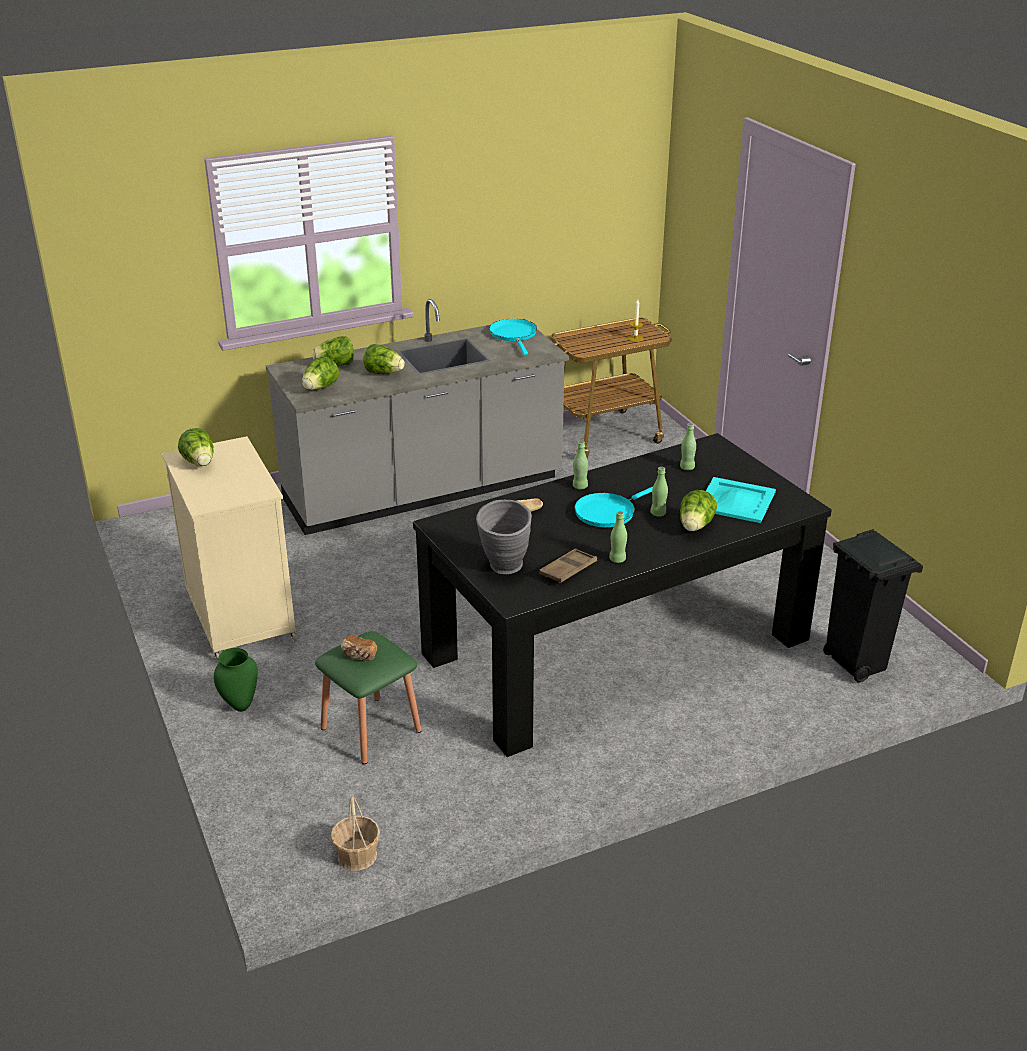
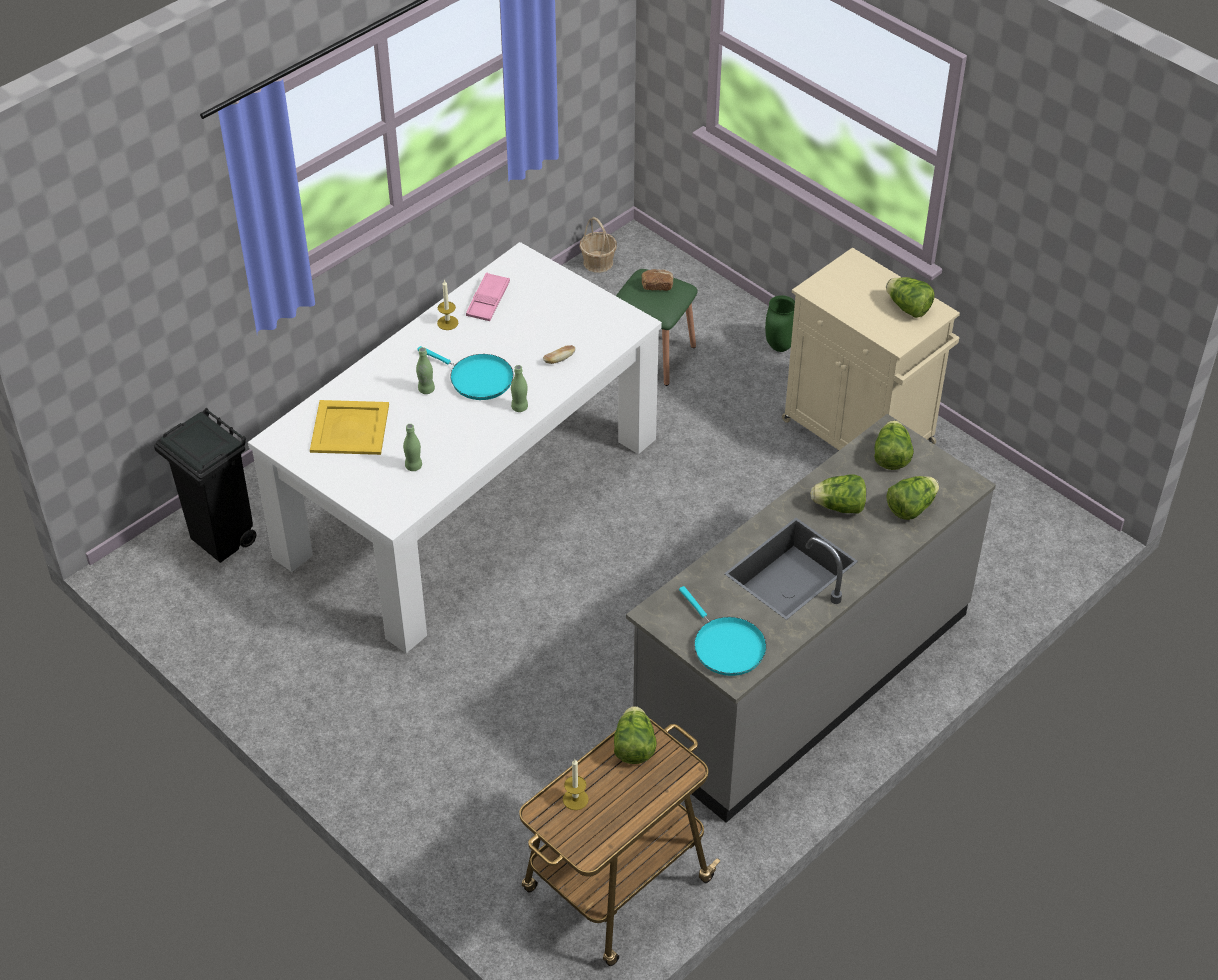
camera: 160 degrees right, 15 degrees up
black dining table [413,433,832,757] -> white dining table [248,242,662,653]
grey vase [476,500,532,574] -> none
brown tray [539,548,597,583] -> pink tray [466,272,510,321]
turquoise frying pan [574,487,653,527] -> turquoise frying pan turned 90 degrees clockwise [417,346,513,400]
green bottle [609,511,627,563] -> candle [437,280,458,330]
lettuce [680,490,717,532] -> lettuce moved to [614,706,657,764]
turquoise tray [706,477,776,523] -> yellow tray [310,400,389,455]

